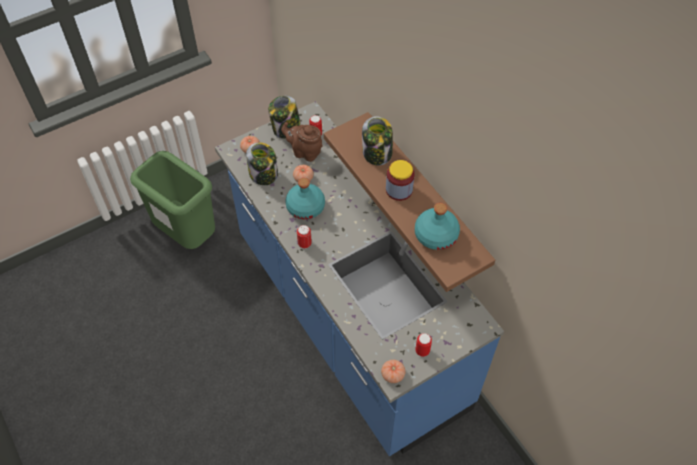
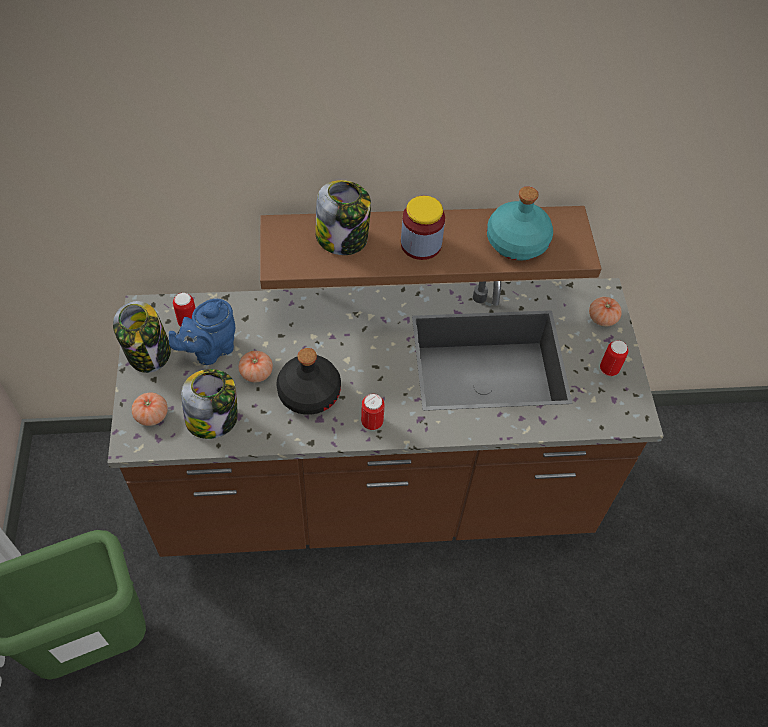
camera: 65 degrees left, 0 degrees up
blue counter [215,101,504,456] -> brown counter [108,278,664,557]
brown teapot [281,122,323,162] -> blue teapot [169,299,235,365]
turquoise bottle [285,178,325,220] -> black bottle [276,348,341,415]
tomato [381,360,406,383] -> tomato moved to [589,297,622,326]

